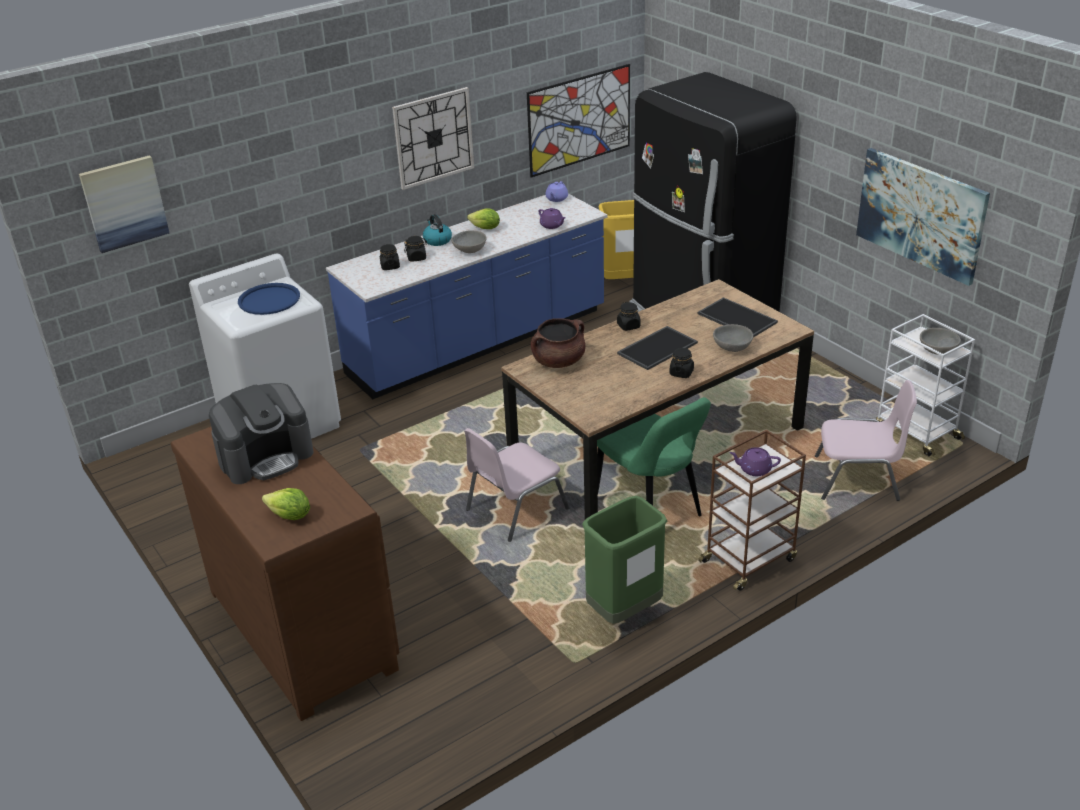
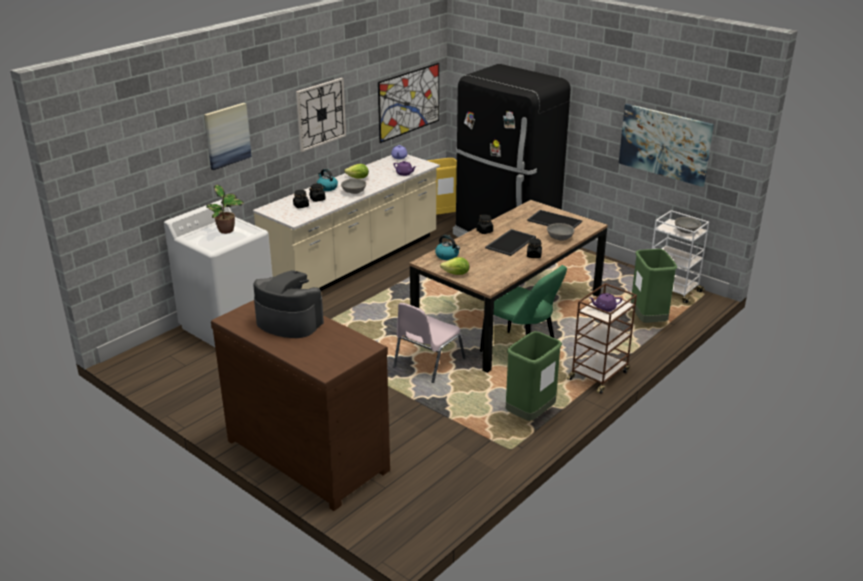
camera: 15 degrees left, 5 degrees down
picture [79,155,169,253] -> picture moved to [204,103,252,170]
coffee machine [209,383,314,484] -> coffee machine turned 105 degrees counterclockwise [253,270,324,338]
blue tray [238,283,300,315] -> potted plant [206,185,244,234]
lettuce [262,488,310,520] -> lettuce moved to [440,257,469,275]
blue counter [326,194,607,399] -> beige counter [253,154,440,291]
brown cooking pot [531,318,585,368] -> kettle [435,235,460,260]
pink chair [815,380,917,501] -> green trash can [631,249,677,323]

